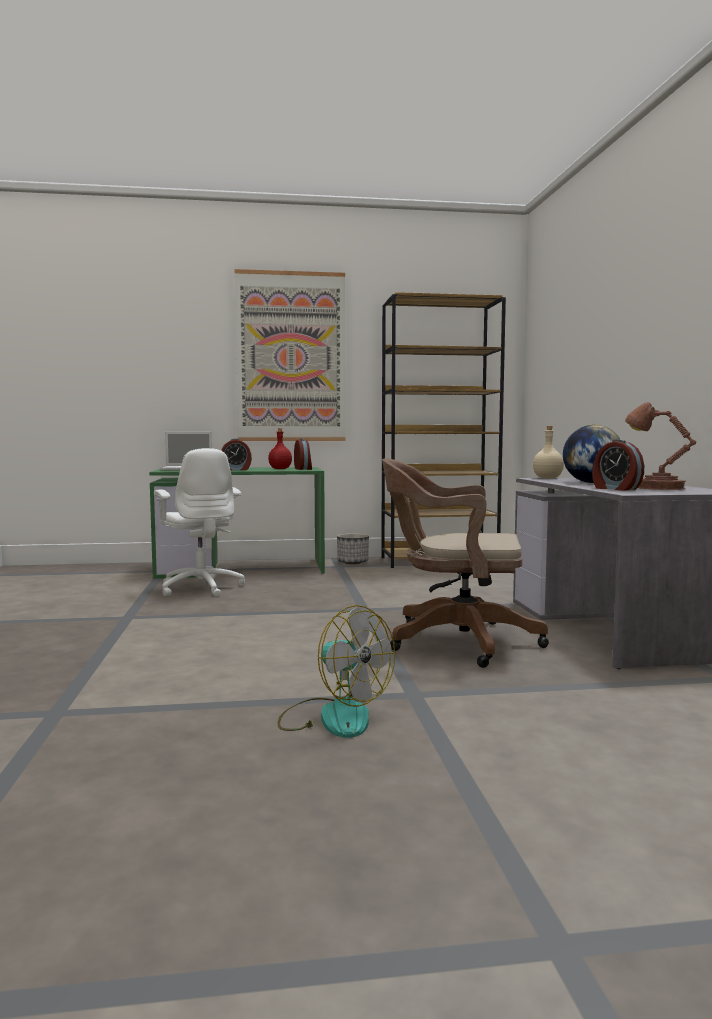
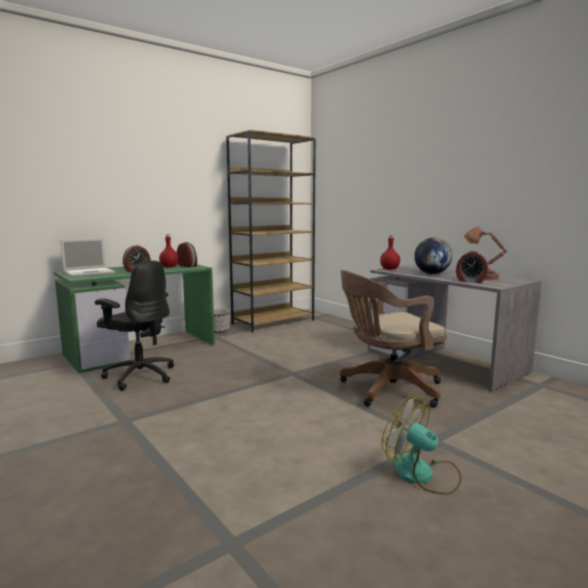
camera: 30 degrees left, 5 degrees up
white office chair [154,448,245,597] -> black office chair [95,261,174,391]
picture [234,269,345,441] -> none
fan [277,605,395,738] -> fan turned 150 degrees counterclockwise [382,396,462,495]
beige bottle [533,426,564,479] -> red bottle [380,235,400,270]

